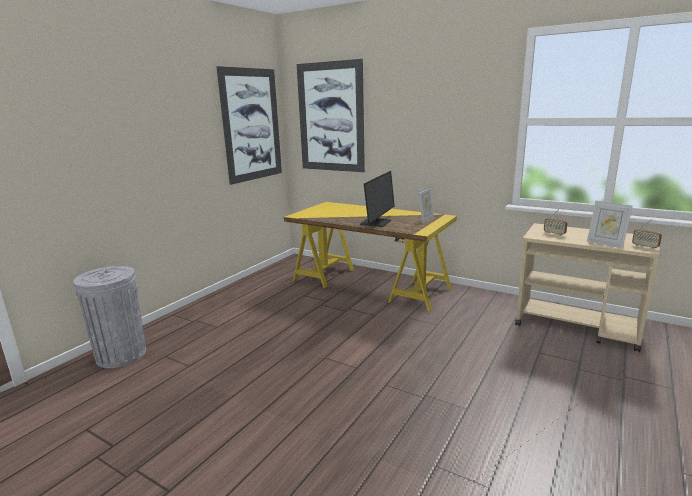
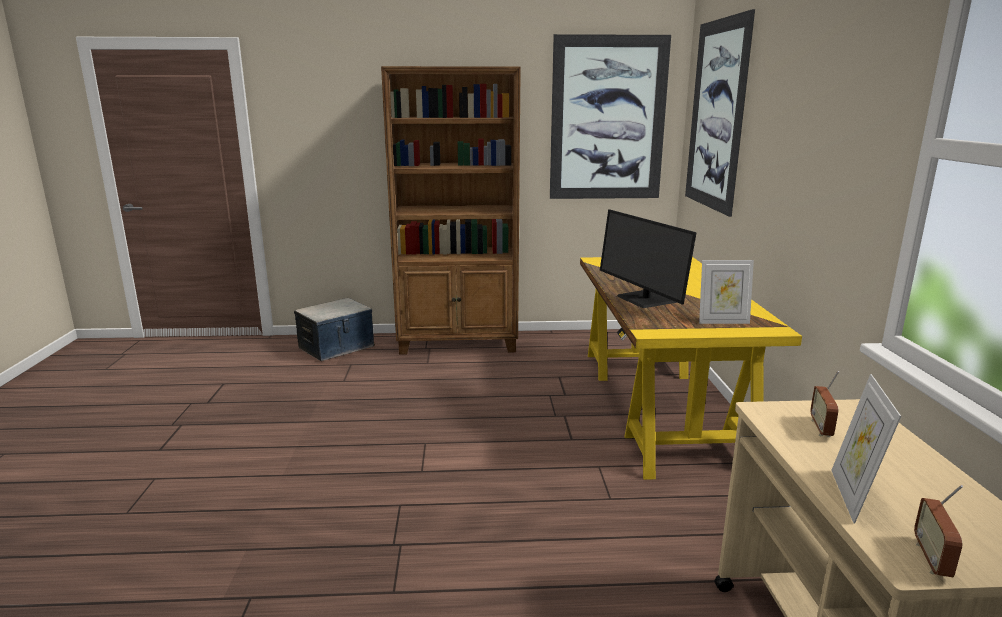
camera: 55 degrees right, 0 degrees up
grey trash can [73,266,146,368] -> storage box [294,298,375,361]
monitor [360,171,395,227] -> monitor turned 75 degrees clockwise [600,209,697,308]
none -> brown bookcase [381,66,521,355]

